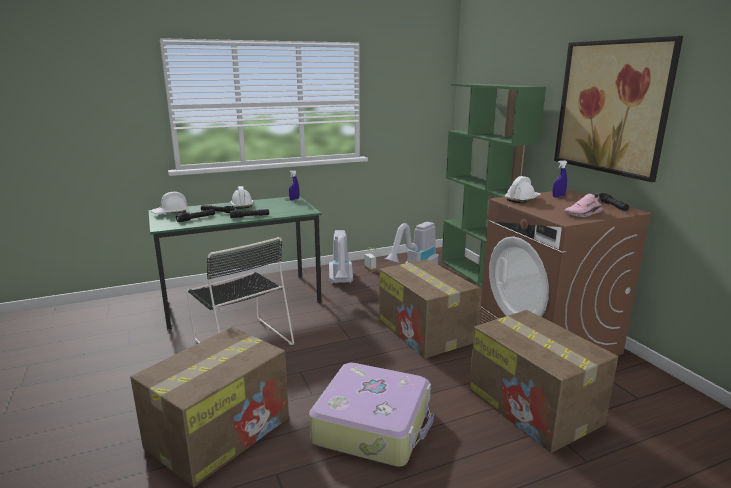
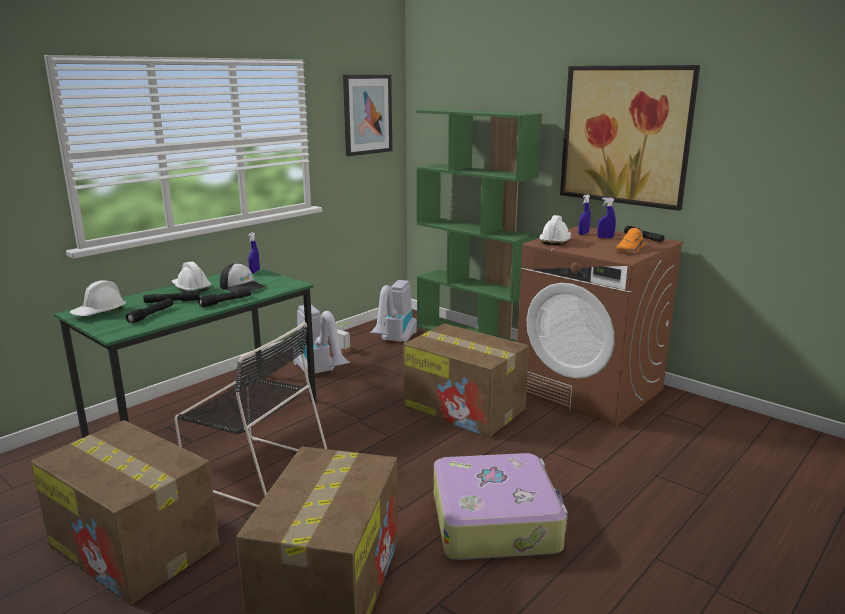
camera: 25 degrees left, 0 degrees up
cardboard box [469,310,618,453] -> cardboard box moved to [31,420,220,605]
pink shoe [565,194,603,217] -> orange shoe [616,227,645,253]
none -> cap [220,263,266,292]
none -> picture [343,75,392,156]
none -> blue spray bottle [597,197,616,238]

